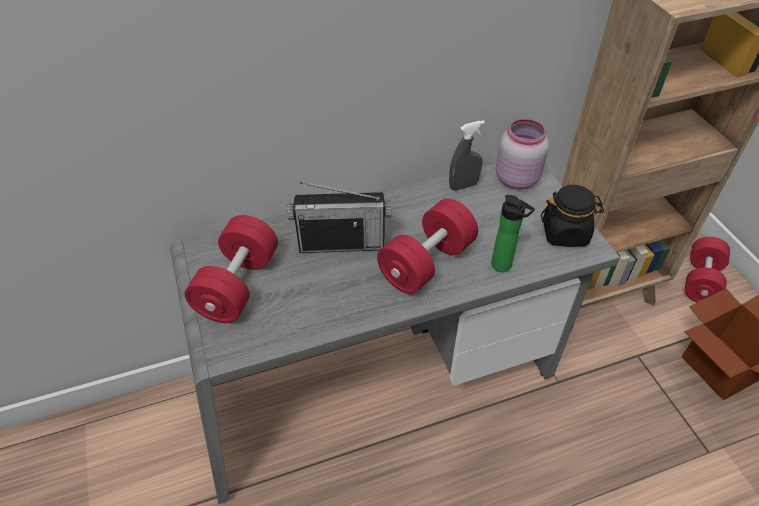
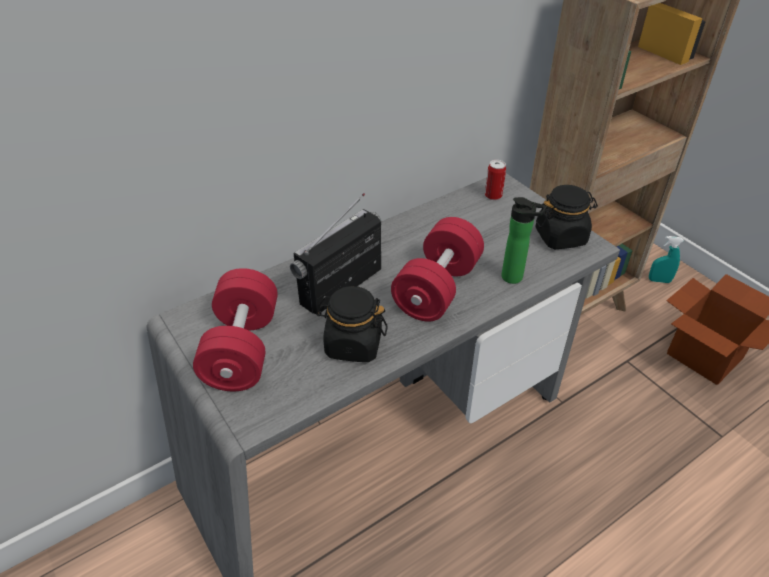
camera: 15 degrees left, 5 degrees down
radio [287,182,391,253] -> radio turned 150 degrees clockwise [290,193,382,314]
grey spray bottle [449,120,485,190] -> none
pink jar [496,119,549,190] -> can [485,160,506,200]
red dumbbell [685,237,730,302] -> turquoise spray bottle [649,236,684,283]
none -> black jar [316,286,388,362]

